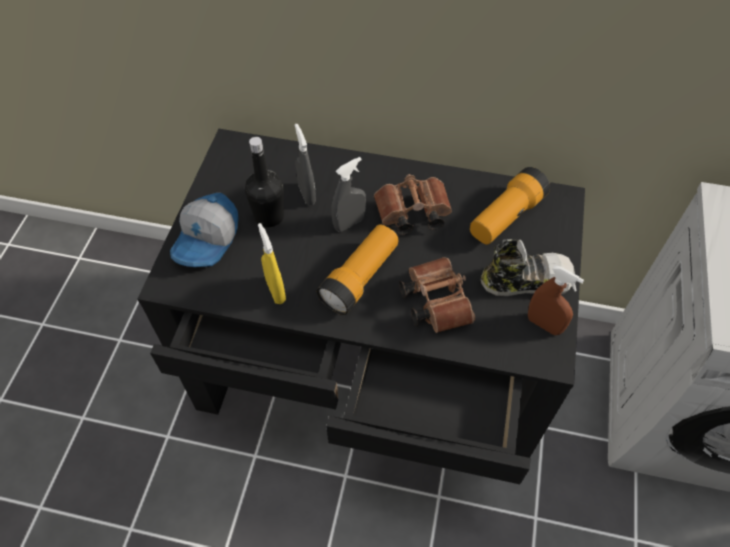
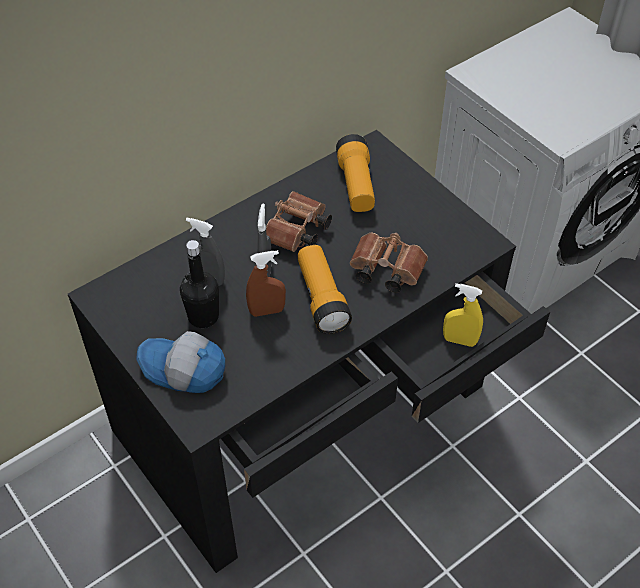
camera: 50 degrees left, 5 degrees down
cap [170,193,239,267] -> cap turned 135 degrees clockwise [137,331,225,393]
yellow spray bottle [258,223,286,304] -> yellow spray bottle moved to [443,283,483,347]
shoe [481,239,575,296] -> none
brown spray bottle [528,265,584,335] -> brown spray bottle moved to [246,250,286,317]

